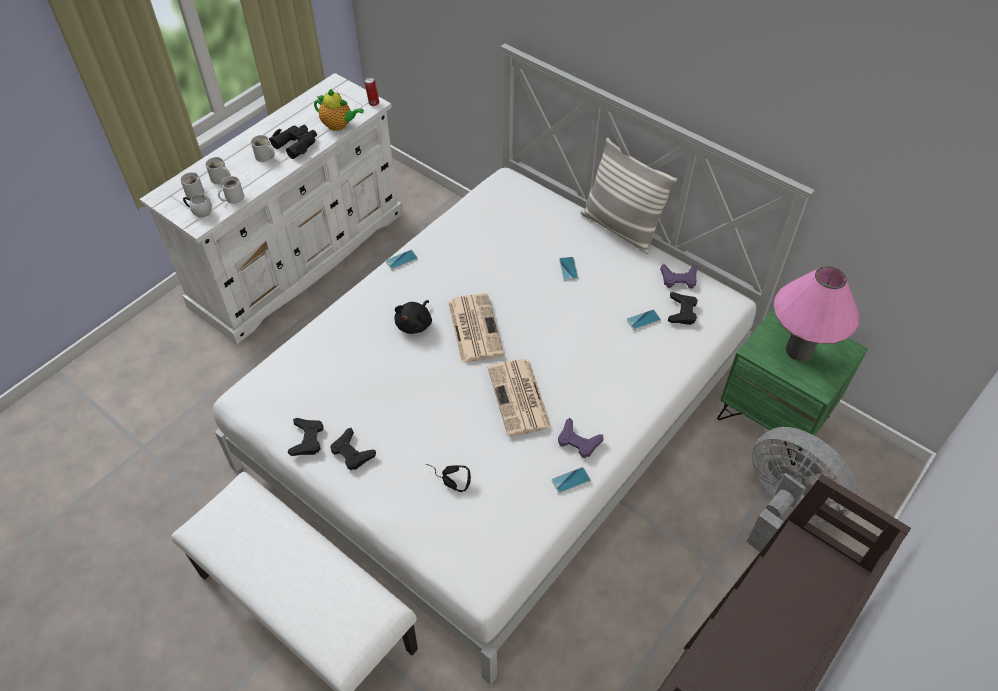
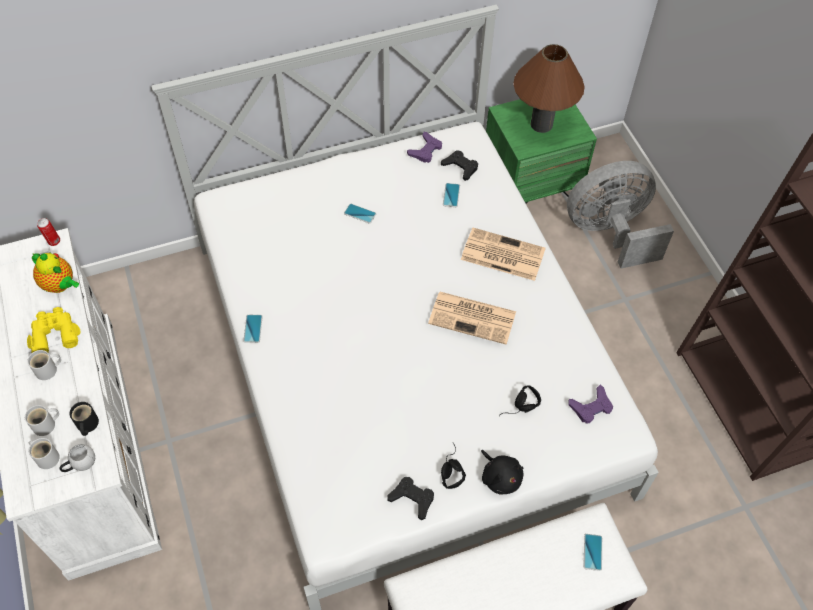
camera: 60 degrees left, 5 degrees up
white mug [218,176,244,204] -> black mug [69,402,99,436]
black binoculars [269,125,317,159] -> yellow binoculars [27,307,81,353]
teapot [314,89,364,131] -> teapot turned 75 degrees clockwise [32,252,79,293]
black game controller [330,428,376,470] -> black headphones [441,443,466,489]
black plush toy [394,300,432,334] -> black plush toy moved to [481,450,524,495]
newspaper [448,293,504,363] -> newspaper moved to [461,228,545,281]
phone [551,467,591,494] -> phone moved to [583,534,602,571]
purple game controller [558,418,603,458] -> purple game controller moved to [568,385,613,424]
pillow [580,138,677,254] -> none
pink table lamp [774,266,859,361] -> brown table lamp [513,44,585,133]

